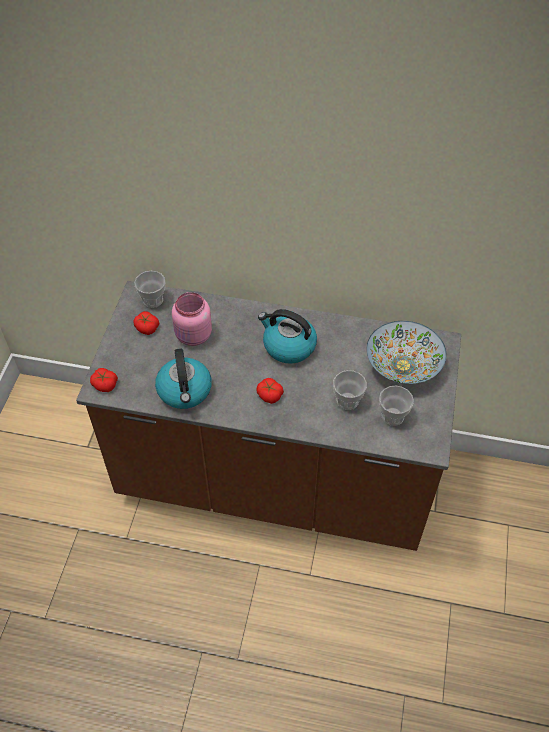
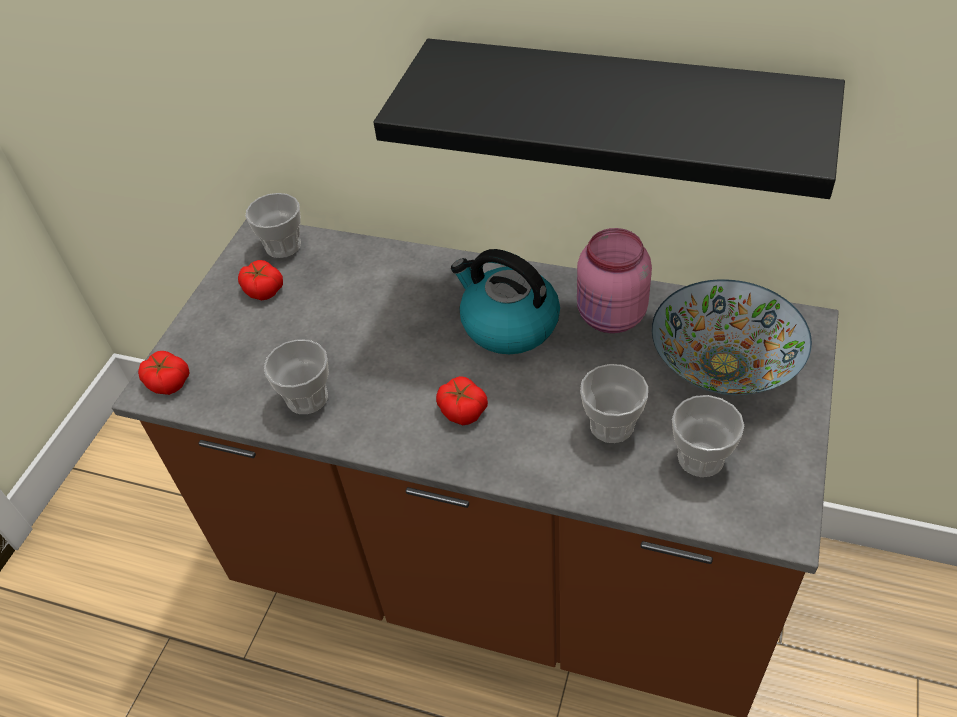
camera: 10 degrees right, 5 degrees down
kettle [155,348,212,409] -> cup [264,339,329,414]
pink jar [172,292,212,346] -> pink jar moved to [577,228,652,333]
none -> black shelf [374,39,845,199]

